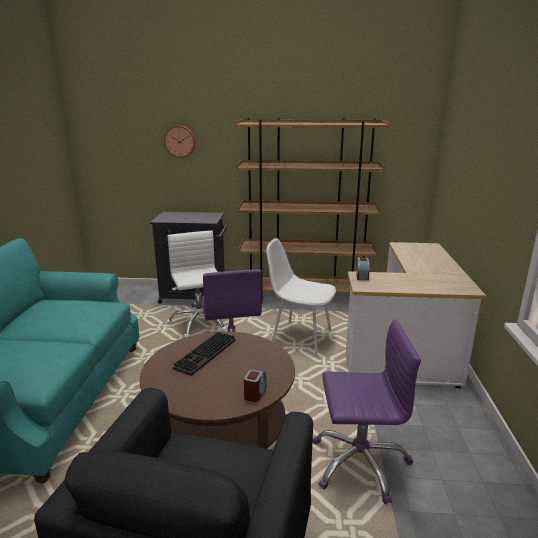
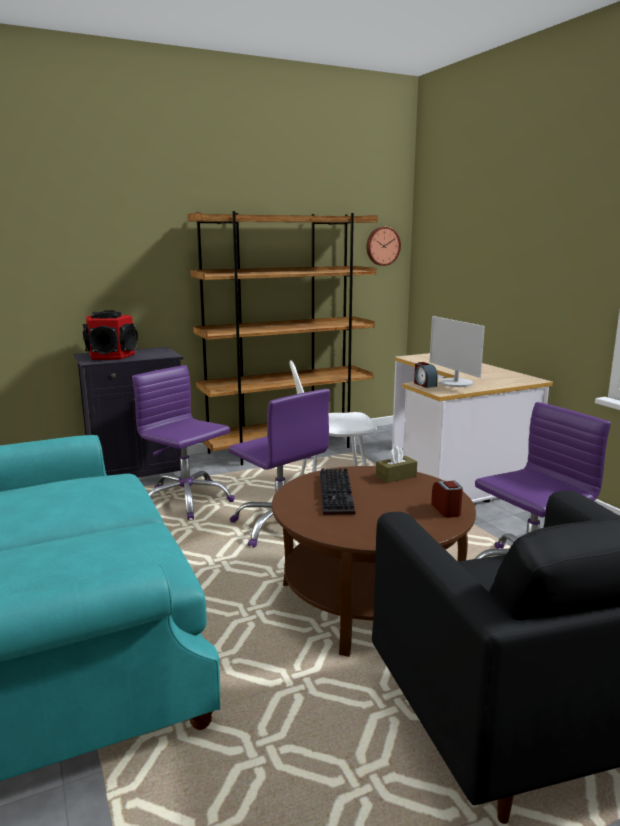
camera: 30 degrees left, 5 degrees down
wall clock [164,126,196,158] -> wall clock moved to [366,227,401,266]
white office chair [166,231,227,338] -> purple office chair [132,365,235,520]
none -> speaker [82,310,138,360]
none -> brown tissue box [376,446,417,483]
none -> monitor [430,316,485,387]

